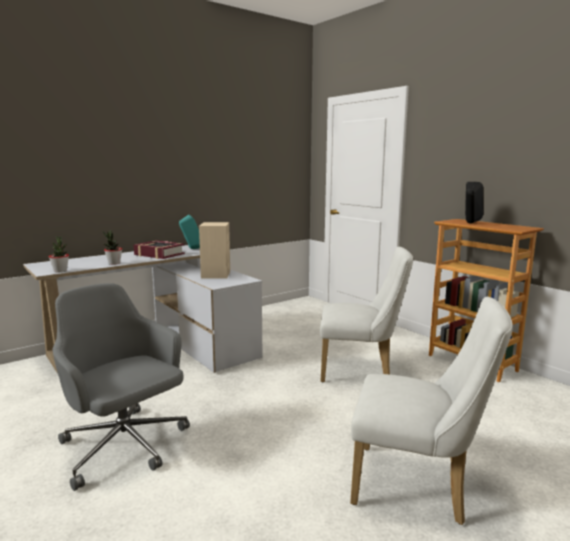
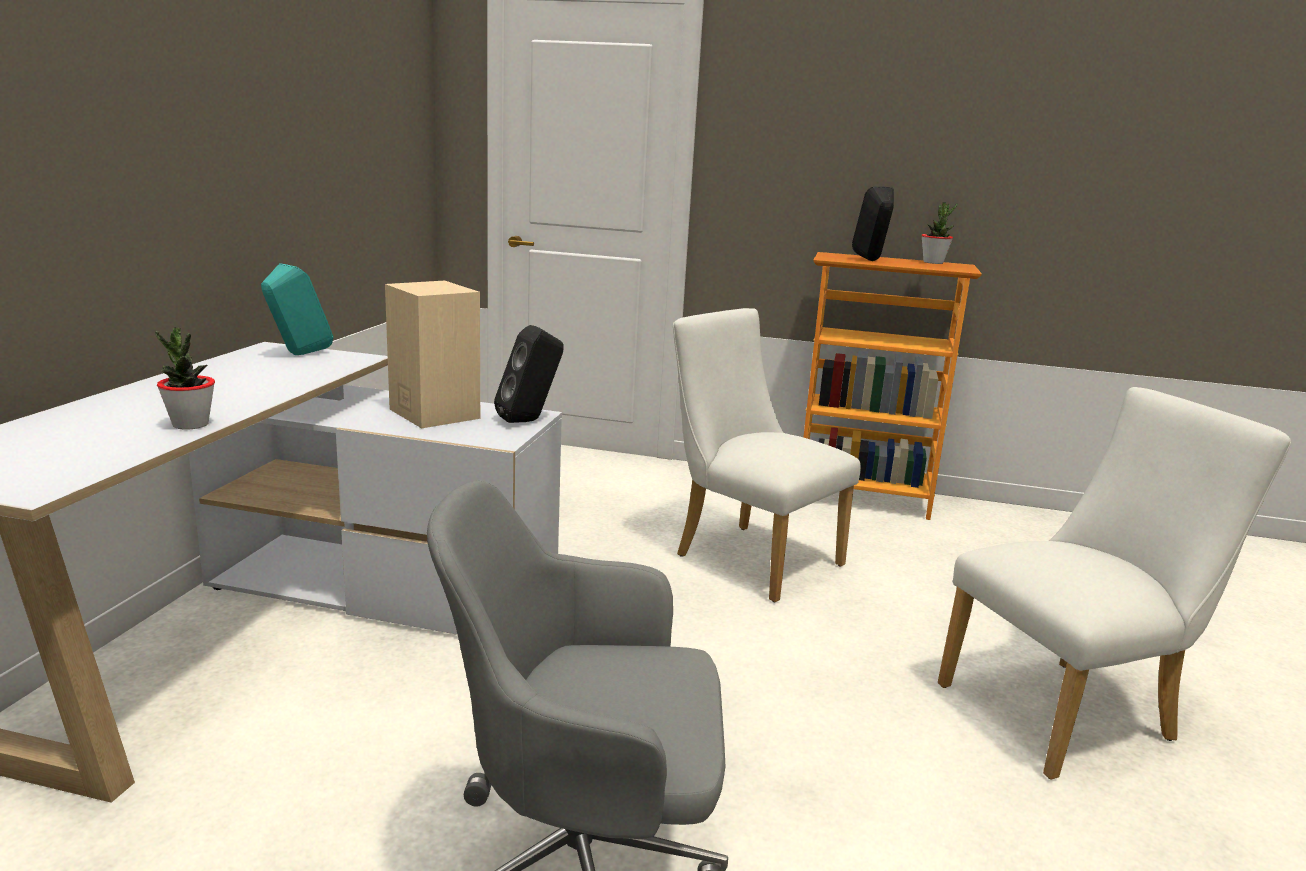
camera: 40 degrees left, 5 degrees up
potted plant [48,236,69,273] -> potted plant moved to [921,202,958,264]
book [134,240,185,259] -> none
white chair [320,247,413,383] -> white chair turned 105 degrees counterclockwise [673,308,861,602]
none -> black speaker [494,325,564,423]

